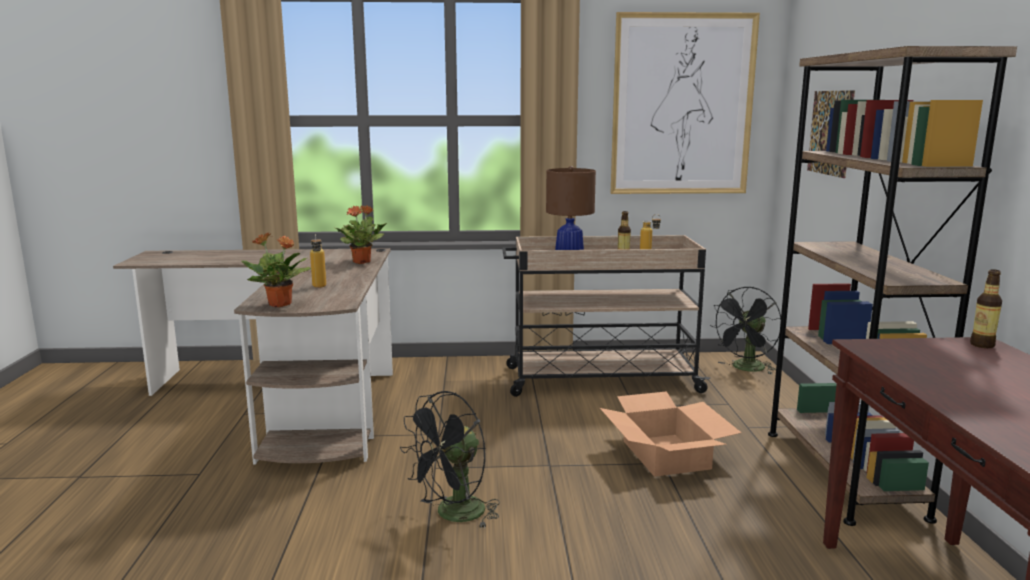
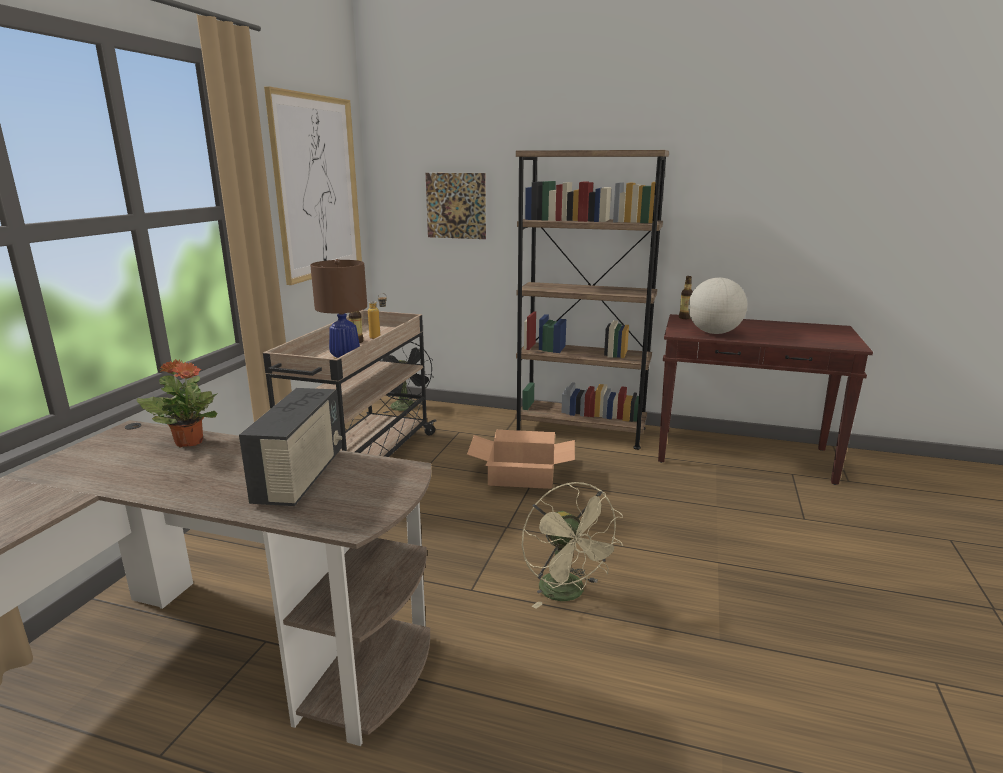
camera: 70 degrees left, 5 degrees up
potted plant [241,232,311,307] -> none
bottle [310,234,326,288] -> radio [239,388,342,506]
black fan [400,391,500,529] -> beige fan [522,482,624,609]
none -> globe [688,278,747,334]

